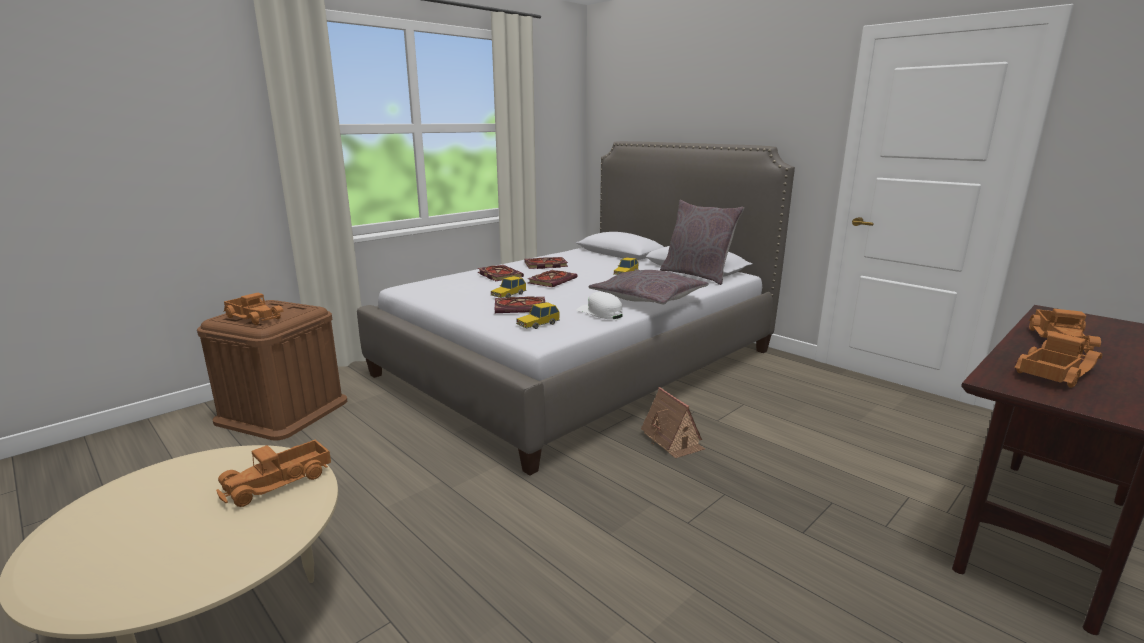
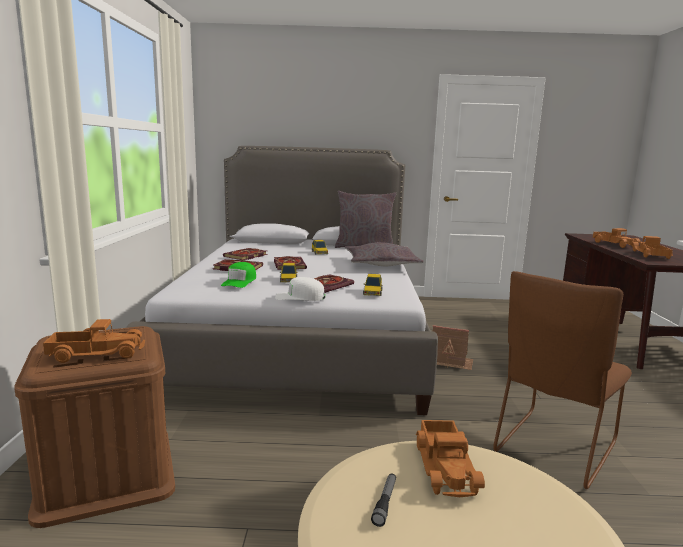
camera: 45 degrees left, 5 degrees down
white cap [576,292,623,319] -> white cap moved to [275,277,325,301]
none -> green cap [221,262,256,288]
none -> flashlight [371,473,396,527]
none -> brown chair [493,271,632,489]

